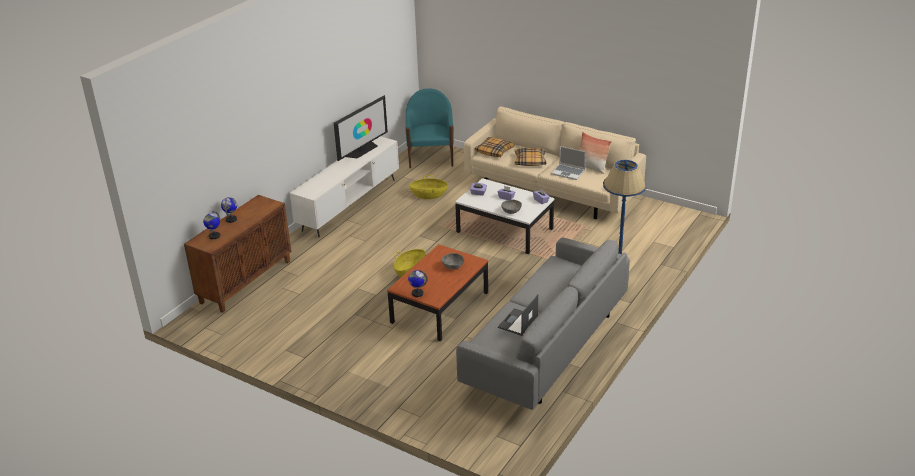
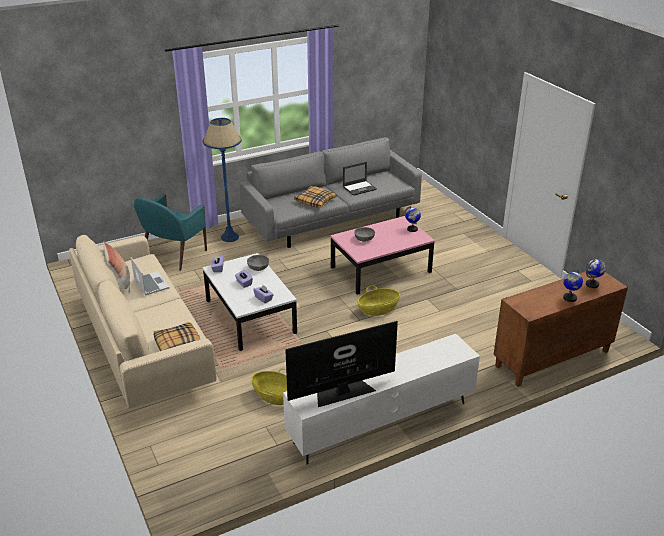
camera: 150 degrees left, 0 degrees up
brown coffee table [387,244,488,341] -> pink coffee table [330,216,435,295]
turquoise armchair [406,89,454,168] -> turquoise armchair moved to [134,194,207,271]
pillow [515,148,546,166] -> pillow moved to [294,186,337,208]

